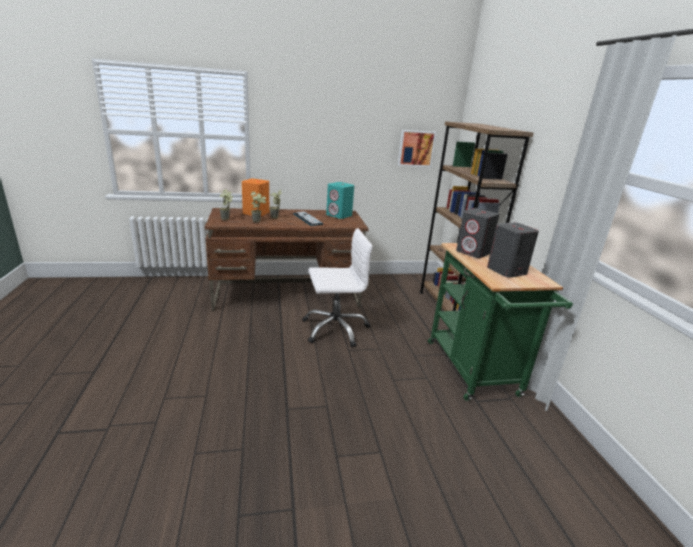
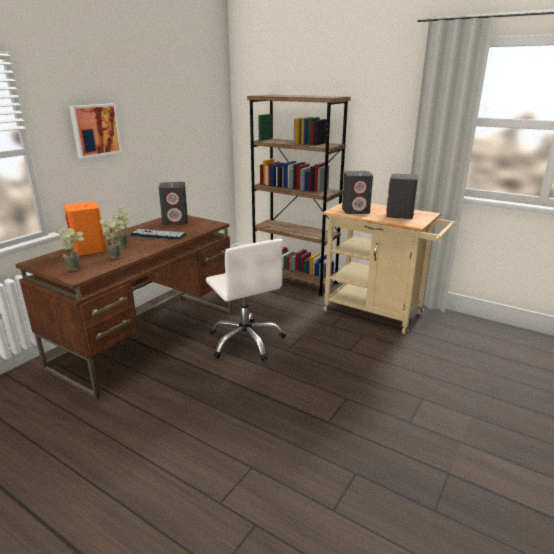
camera: 45 degrees left, 0 degrees up
white office chair [302,228,373,347] -> white office chair turned 120 degrees clockwise [206,239,286,361]
turquoise speaker [326,182,354,219] -> grey speaker [159,182,188,225]
picture [398,130,436,167] -> picture moved to [69,104,122,159]
green cart [428,243,573,401] -> beige cart [323,203,456,334]

